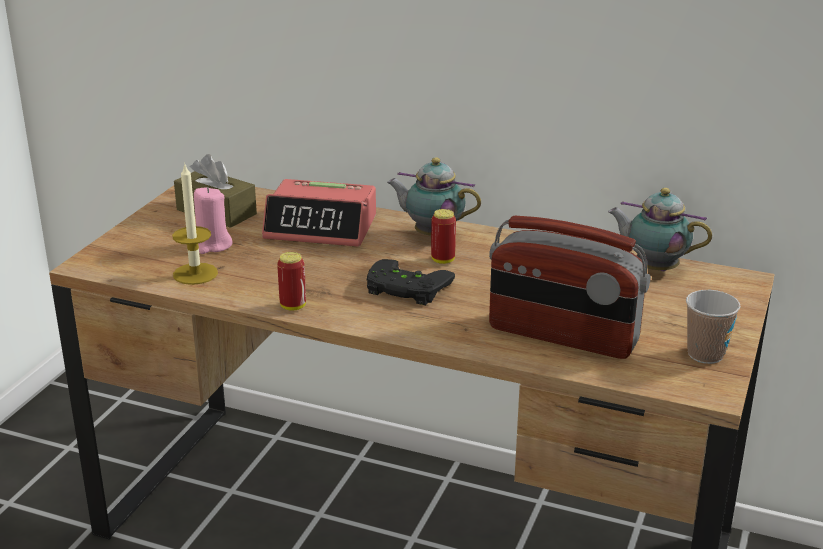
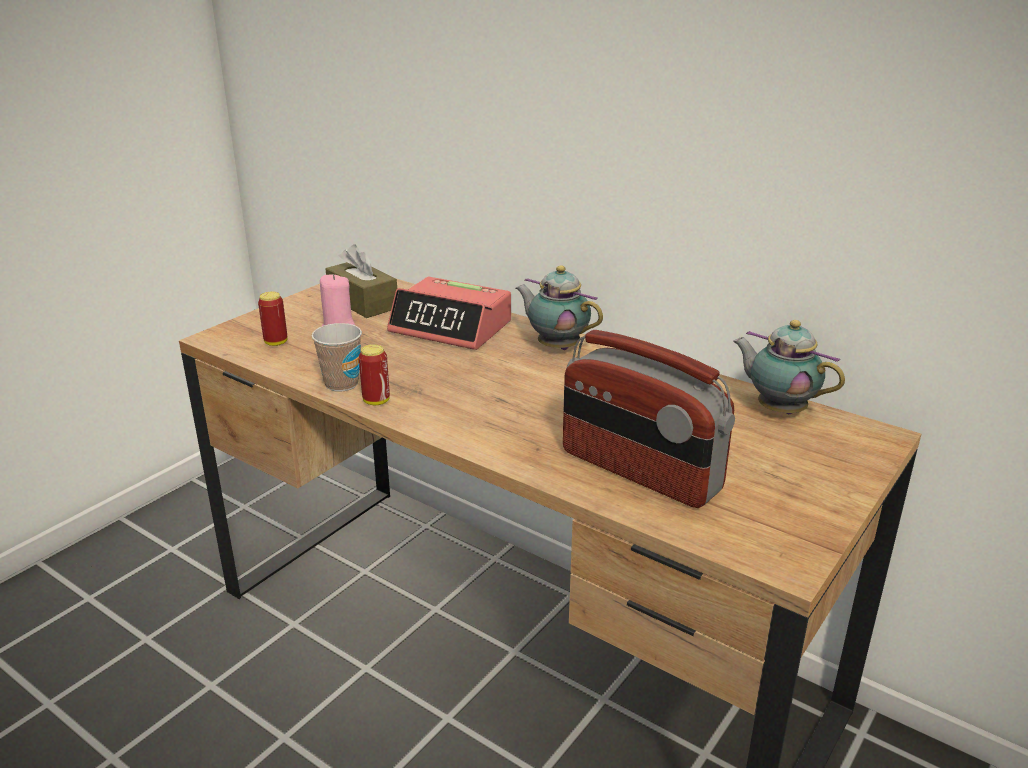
camera: 15 degrees right, 0 degrees up
candle [172,162,218,285] -> none
black game controller [367,259,455,305] -> none
can [431,209,456,264] -> can moved to [258,292,287,346]
cup [686,290,740,364] -> cup moved to [312,323,362,392]

